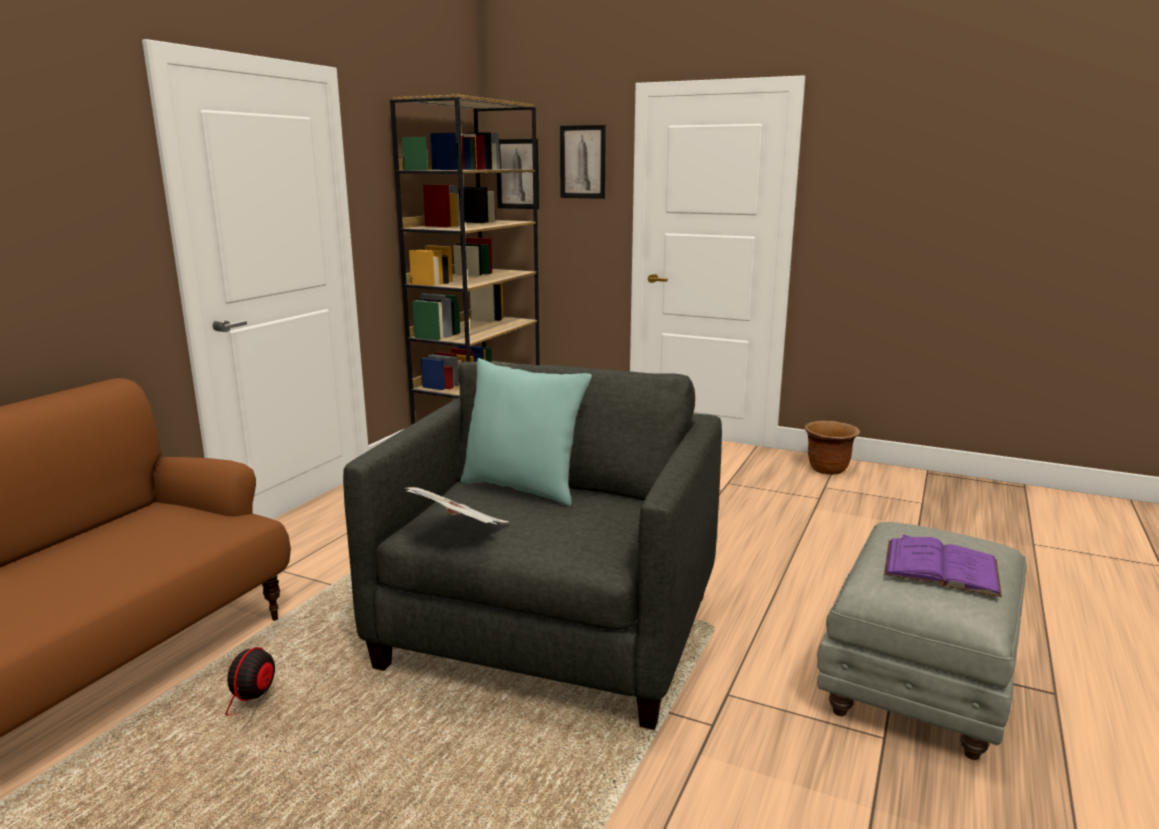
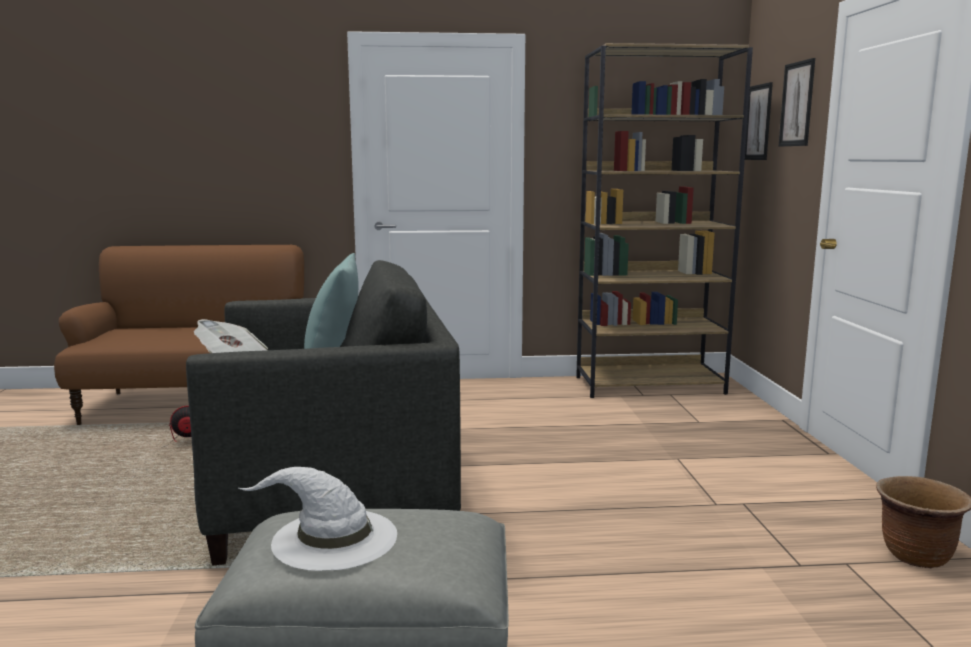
camera: 60 degrees right, 5 degrees down
purple book [884,534,1002,597] -> white hat [239,467,397,571]

